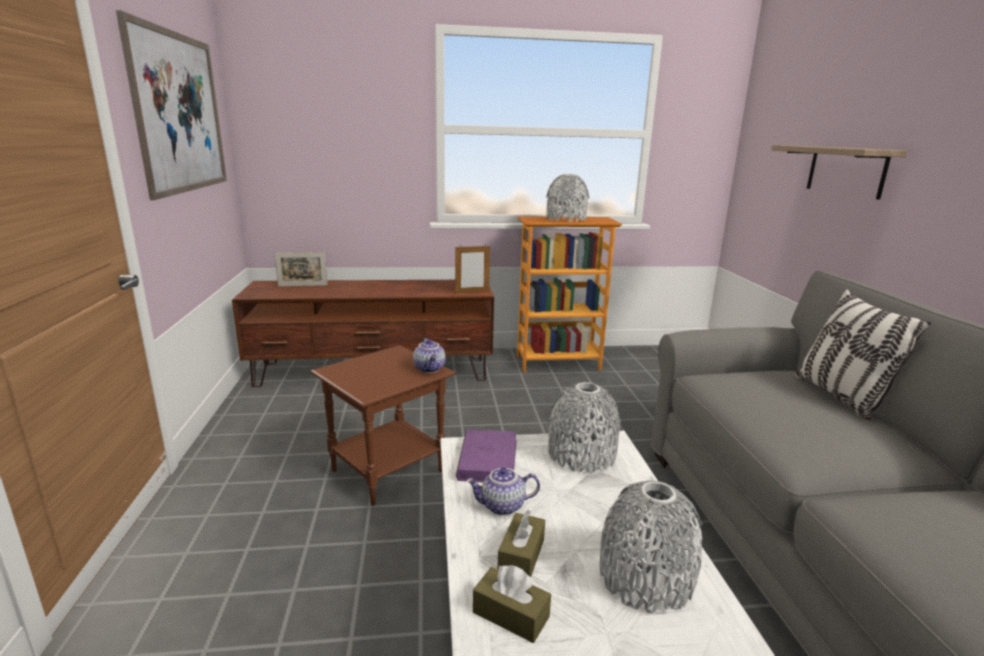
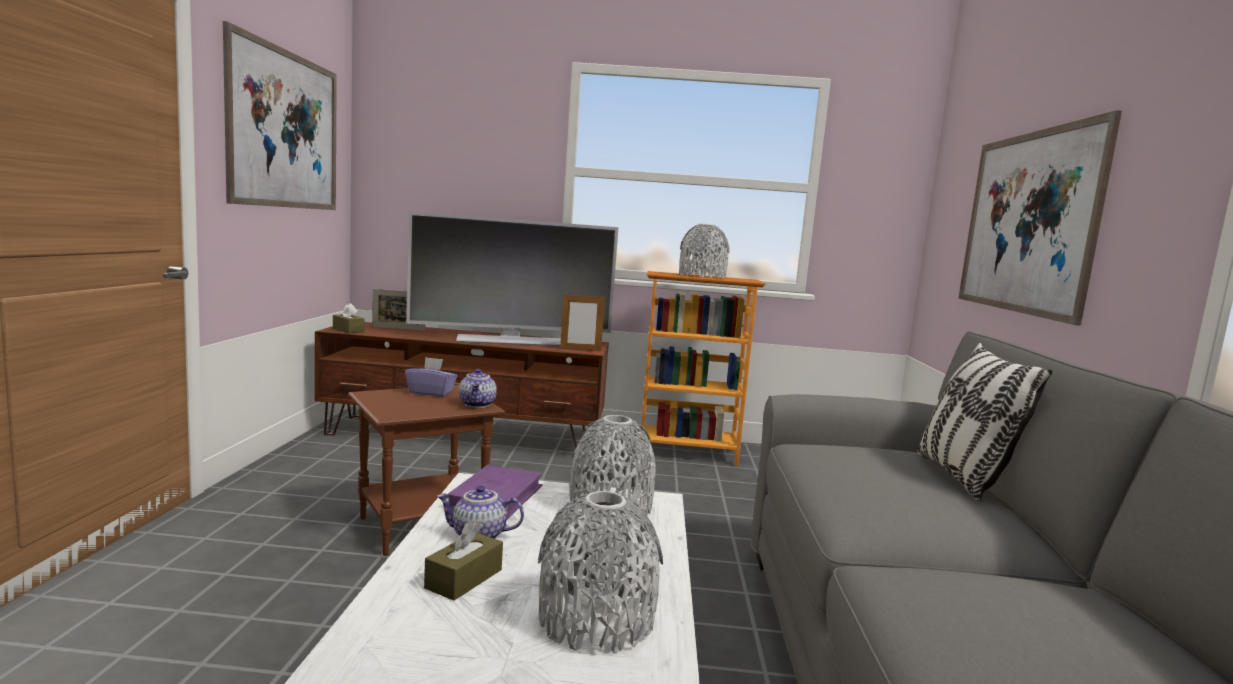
camera: 10 degrees right, 10 degrees down
brown tissue box [473,565,551,643] -> brown tissue box moved to [333,303,365,333]
shelf [771,145,907,200] -> picture [958,110,1122,326]
none -> purple tissue box [405,357,457,397]
none -> television [406,211,618,346]

